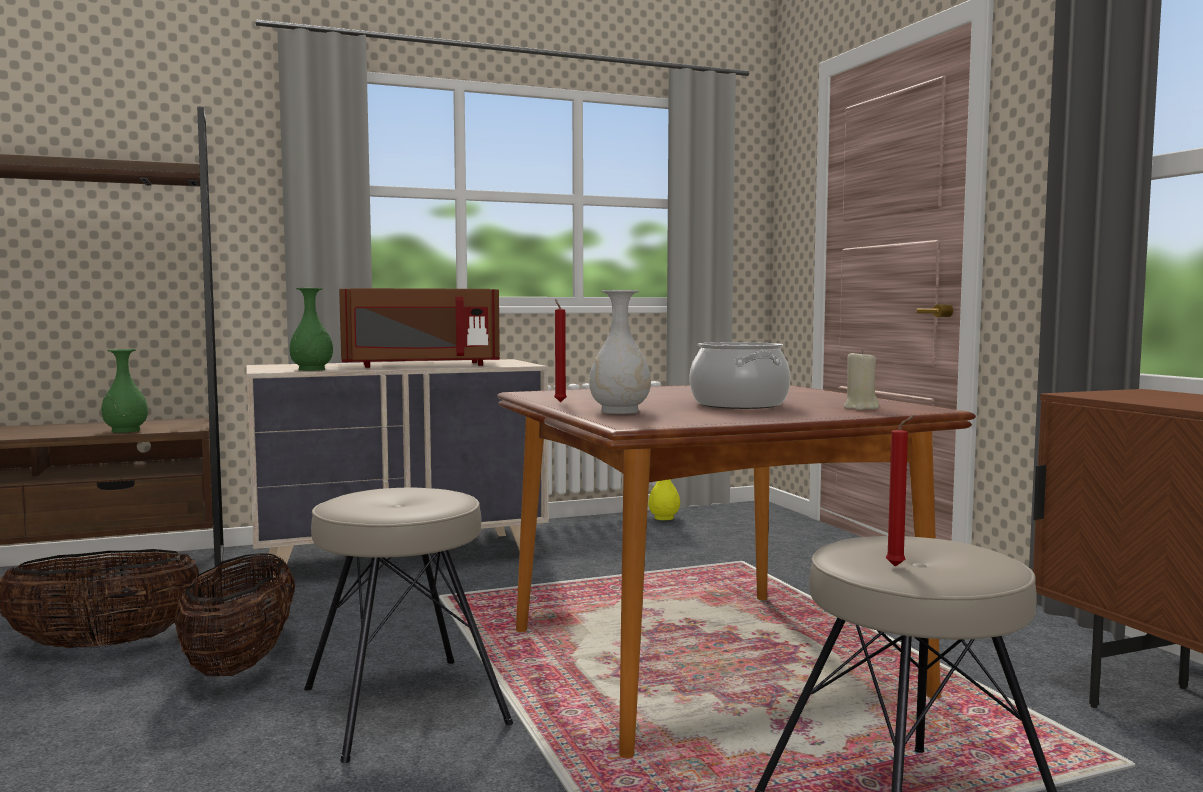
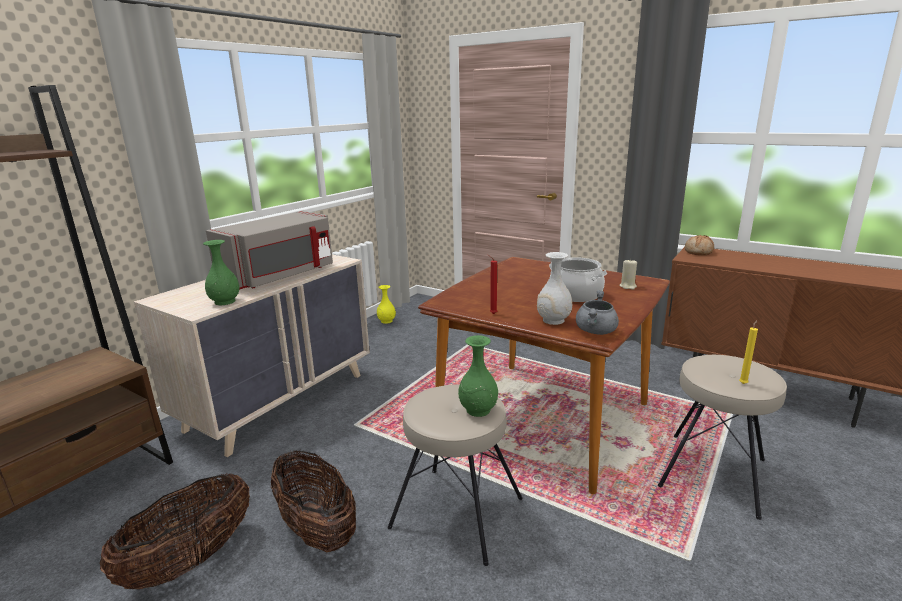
camera: 35 degrees left, 15 degrees up
green vase [101,349,148,433] -> green vase moved to [458,335,498,417]
brown microwave [339,288,500,368] -> grey microwave [206,211,333,289]
red candle [886,415,914,567] -> yellow candle [739,320,758,384]
none -> grey cooking pot [576,290,619,335]
none -> bread [685,235,714,255]

